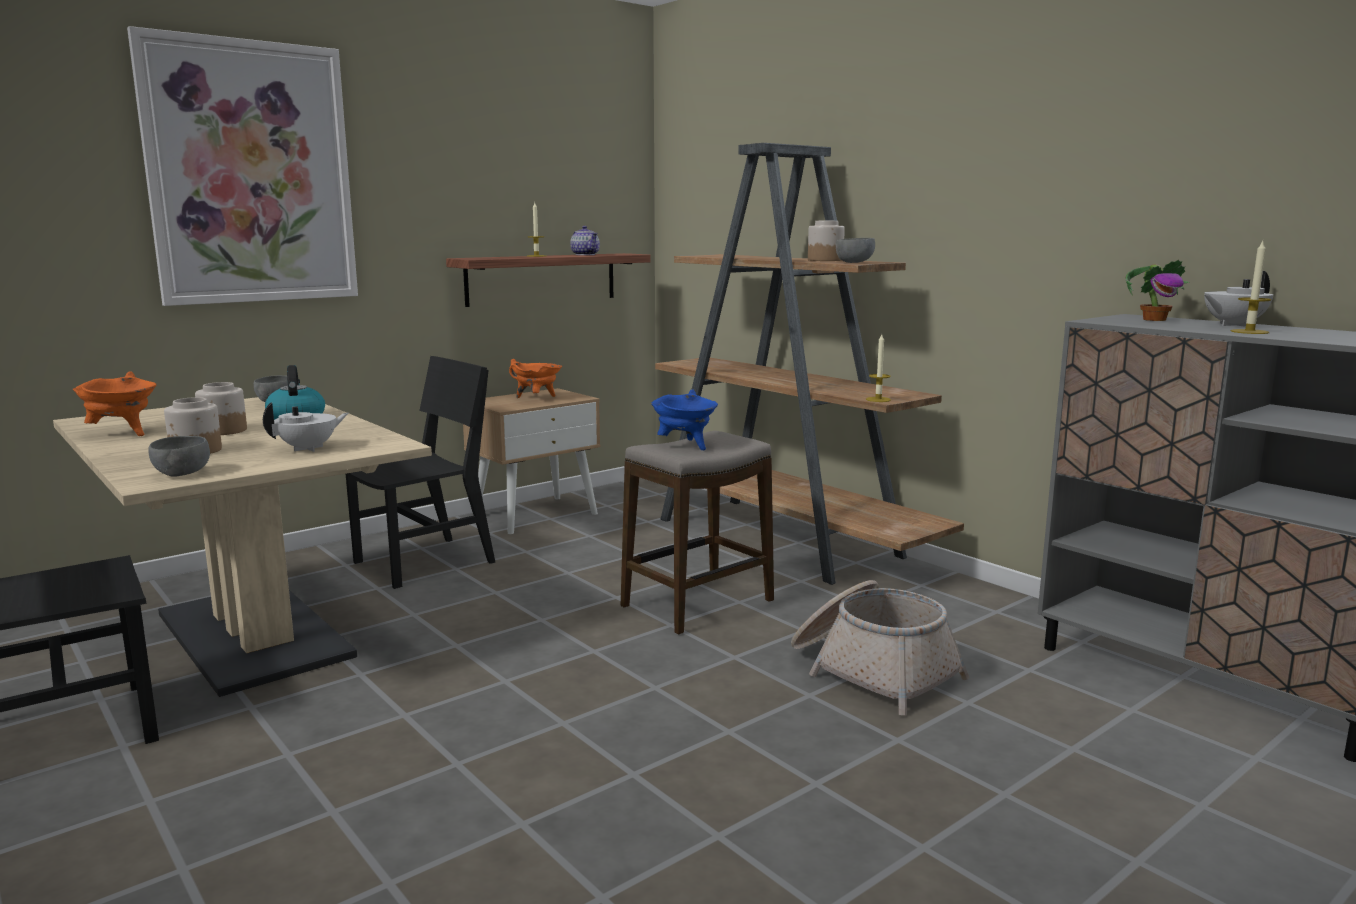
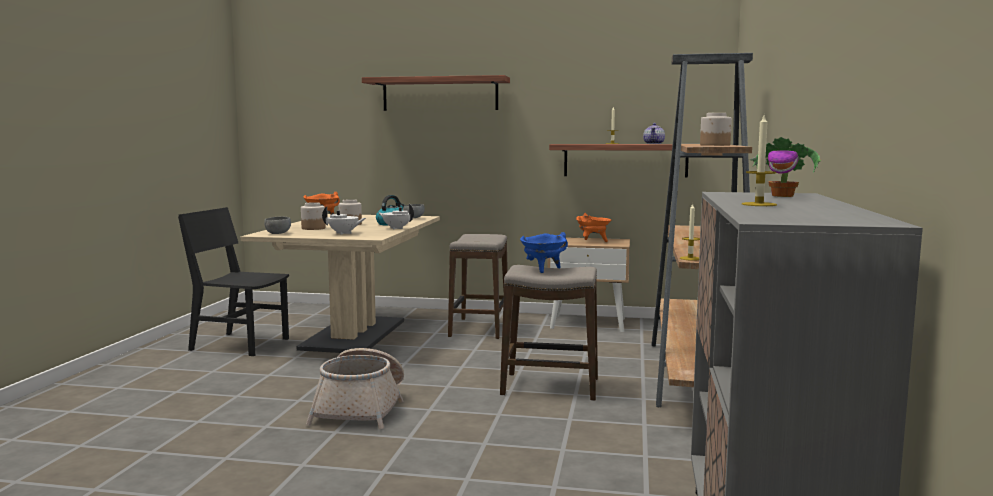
camera: 50 degrees right, 5 degrees down
picture [127,26,358,306] -> shelf [362,75,510,111]
black chair [346,356,495,589] -> stool [448,234,508,339]
basket [791,580,969,715] -> basket moved to [306,348,404,429]
grey bowl [836,238,875,263] -> none
white teapot [1204,271,1273,327] -> white teapot moved to [378,204,414,229]

